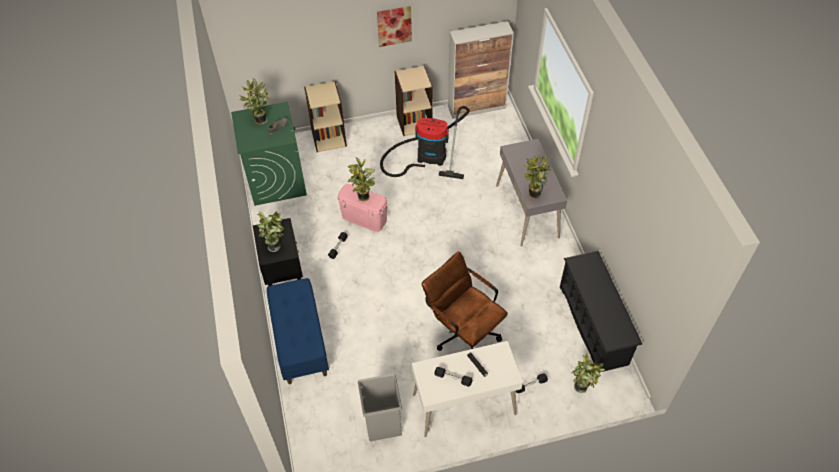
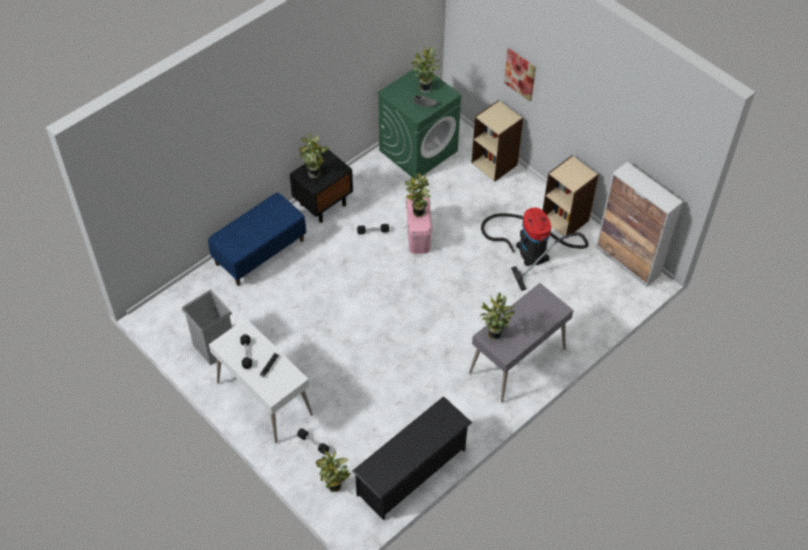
camera: 60 degrees right, 0 degrees up
picture [377,6,412,47] -> picture moved to [504,48,536,101]
brown office chair [422,251,508,351] -> none

